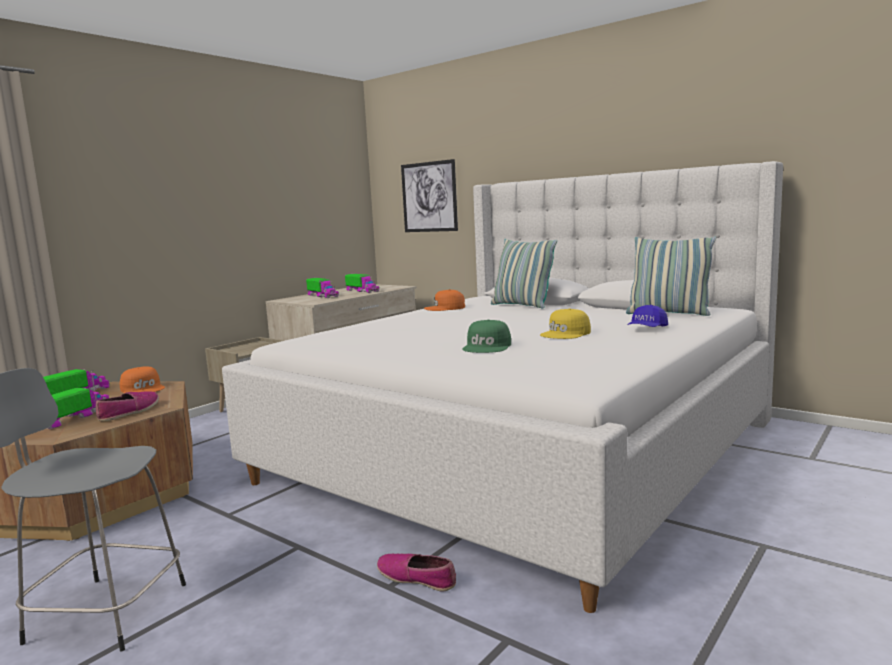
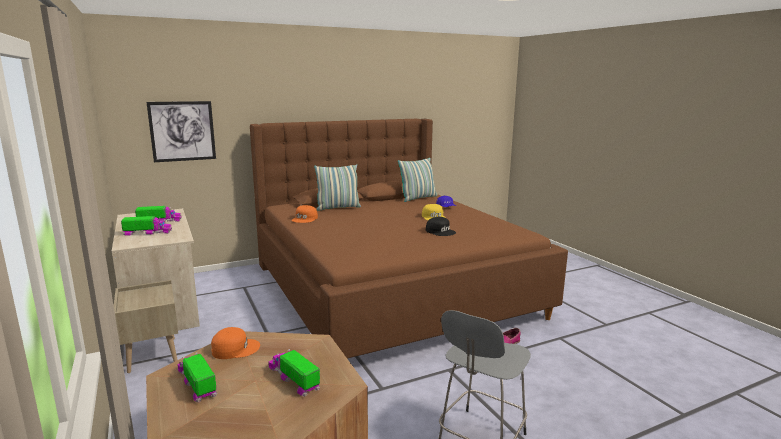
camera: 65 degrees left, 5 degrees up
shoe [96,391,159,421] -> none
white bed [222,161,783,613] -> brown bed [250,119,568,359]
green cap [462,320,511,353] -> black cap [426,217,456,236]

